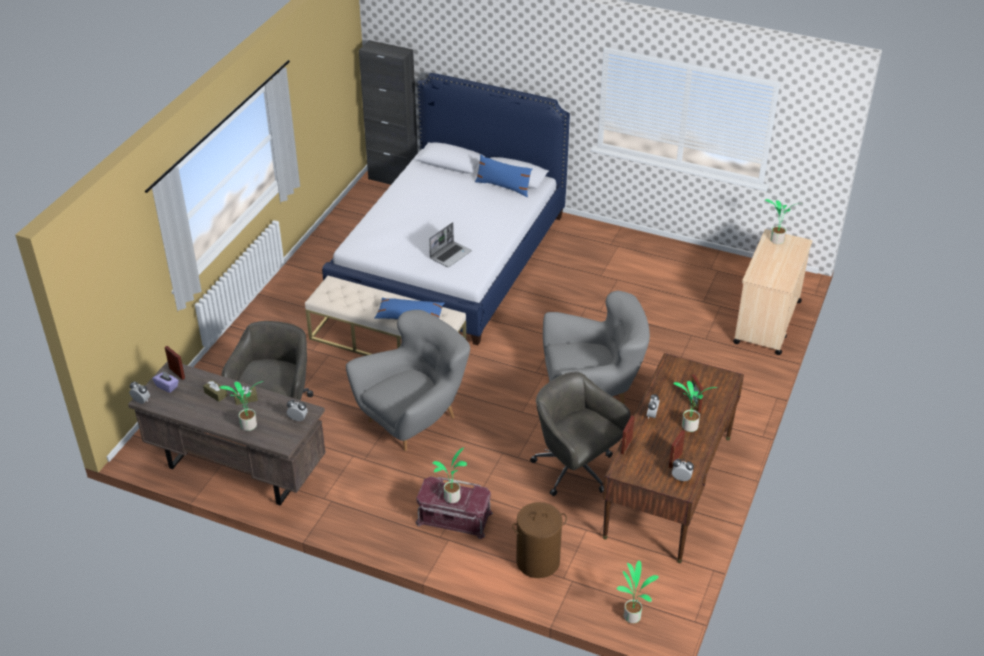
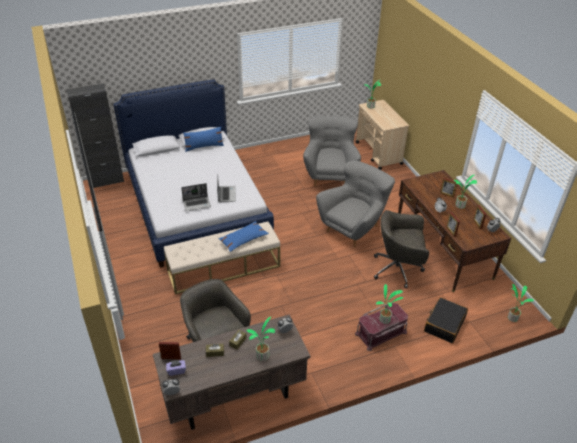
camera: 45 degrees left, 0 degrees up
grey armchair [346,310,470,451] -> grey armchair moved to [303,116,361,187]
brown laundry basket [512,502,567,578] -> black suitcase [424,297,468,343]
none -> laptop [181,183,211,211]

